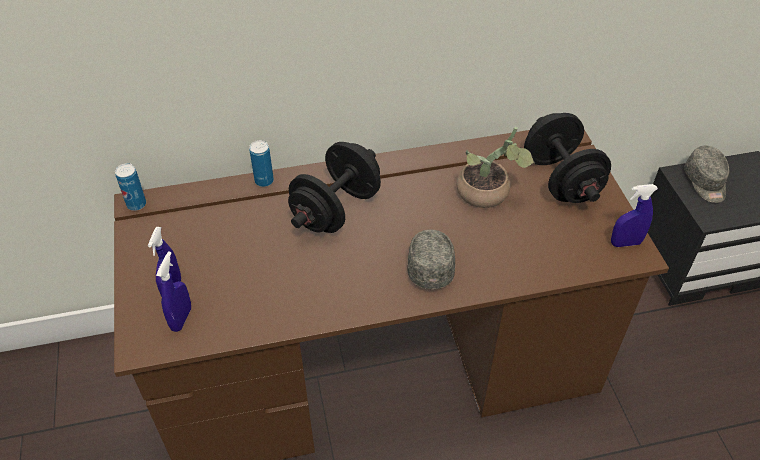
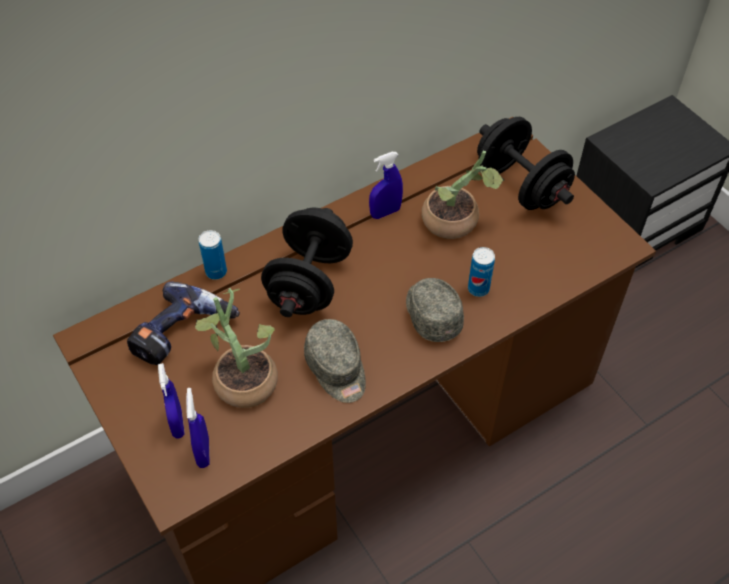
camera: 20 degrees left, 5 degrees up
can [115,163,146,211] -> can moved to [468,247,495,297]
blue spray bottle [611,184,658,247] -> blue spray bottle moved to [369,152,403,219]
grey cap [685,146,729,203] -> grey cap moved to [304,319,366,403]
none -> power drill [127,281,240,365]
none -> potted plant [195,288,278,408]

